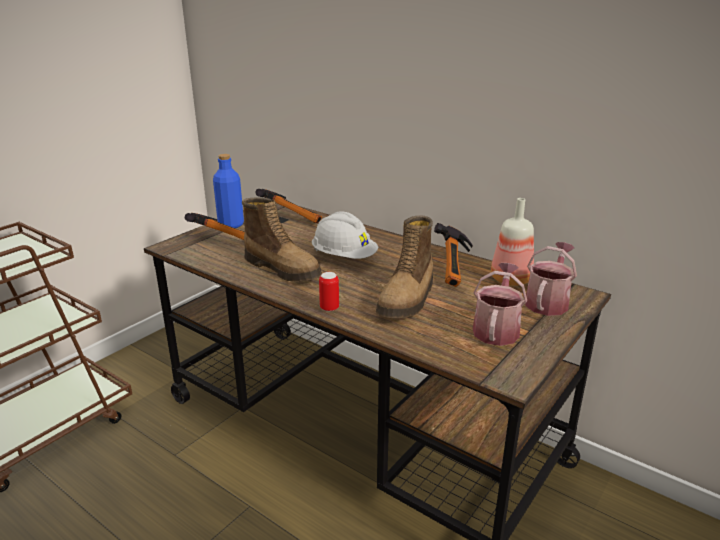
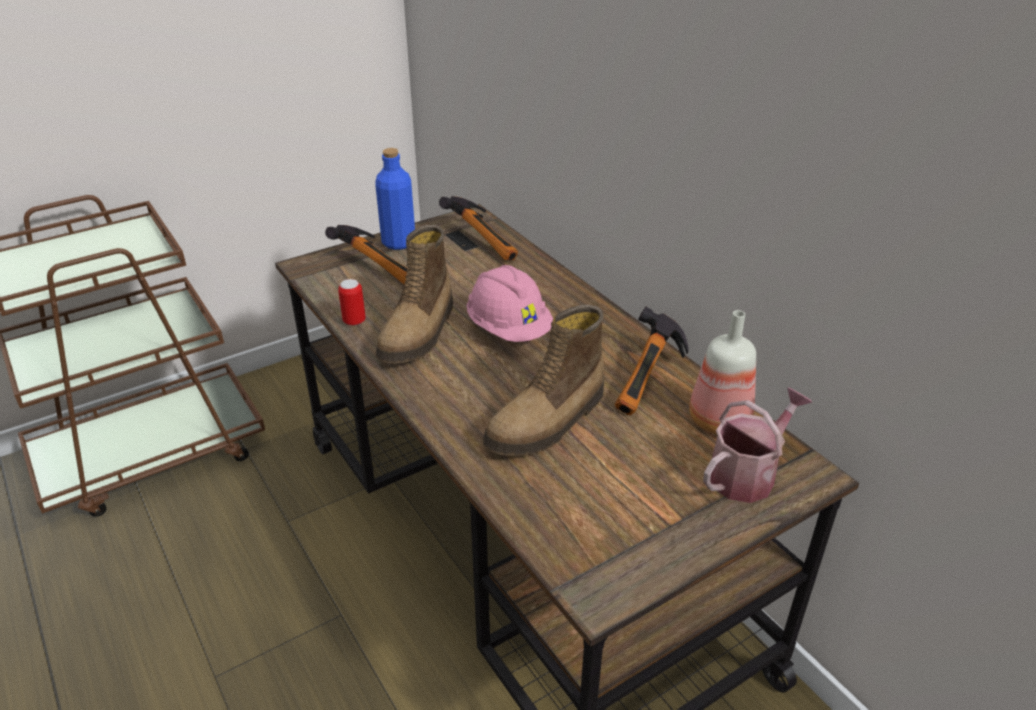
camera: 20 degrees right, 10 degrees up
boot [242,198,322,282] -> boot turned 45 degrees clockwise [376,225,453,364]
white hard hat [312,211,378,259] -> pink hard hat [467,265,553,342]
can [319,272,339,312] -> can moved to [338,279,366,326]
watering can [473,263,527,346] -> none

